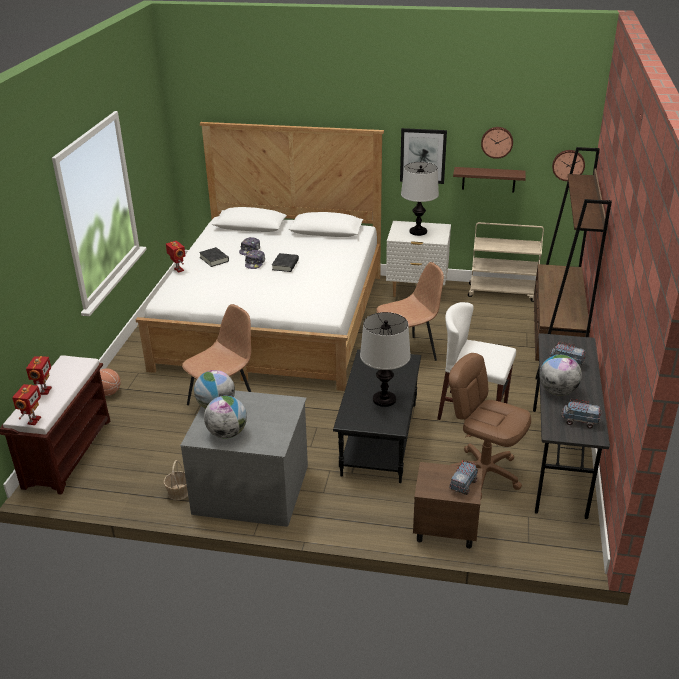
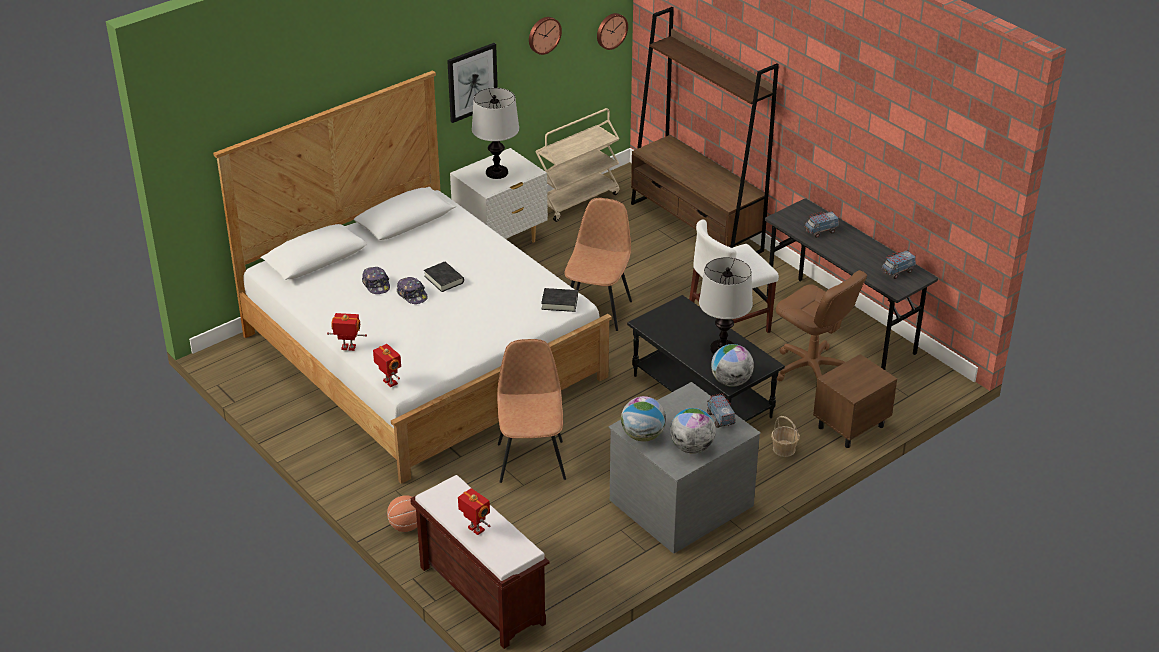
camera: 50 degrees left, 5 degrees up
toy robot [12,384,41,425] -> toy robot moved to [373,344,401,387]
basket [163,460,188,501] -> basket moved to [771,416,800,457]
black book [199,247,229,267] -> black book moved to [541,288,578,312]
brown office chair [449,353,531,498] -> brown office chair turned 120 degrees counterclockwise [776,270,867,381]
toy truck [449,460,478,495] -> toy truck moved to [707,393,735,428]
brown shelf [453,167,526,192] -> none
globe [539,355,582,396] -> globe moved to [711,344,754,387]

